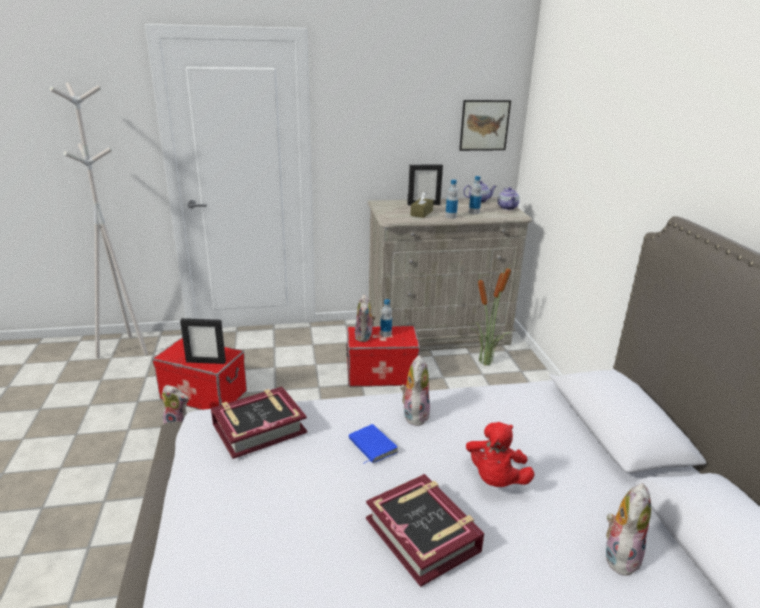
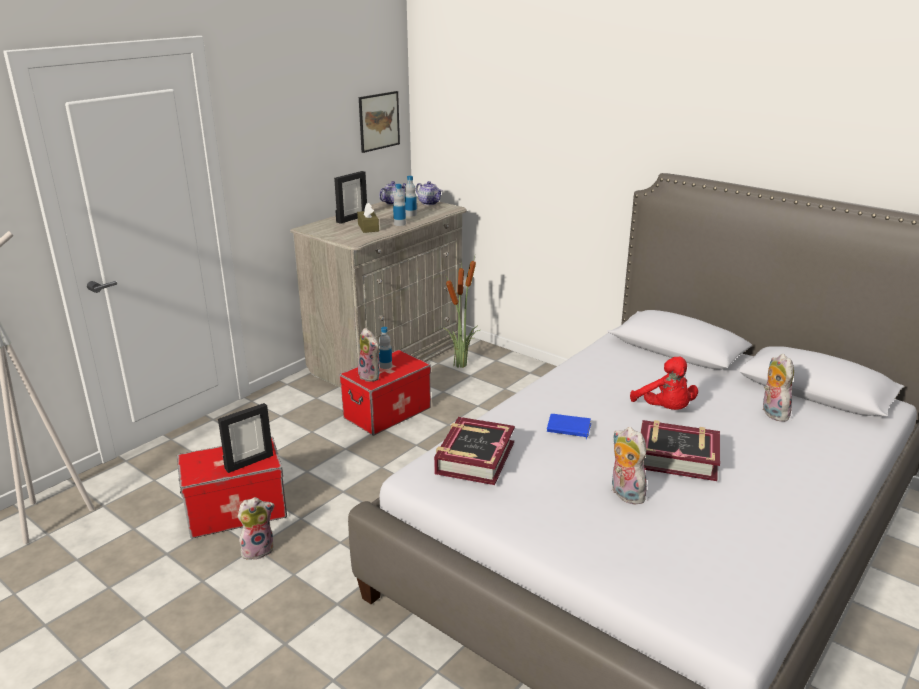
camera: 40 degrees left, 0 degrees up
plush toy [400,355,430,427] -> plush toy moved to [611,427,647,505]

